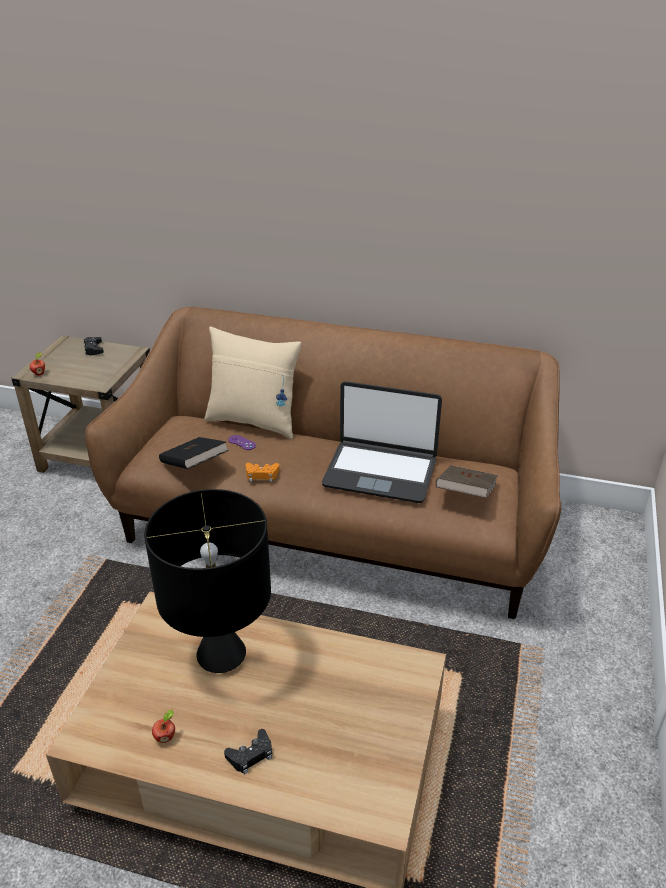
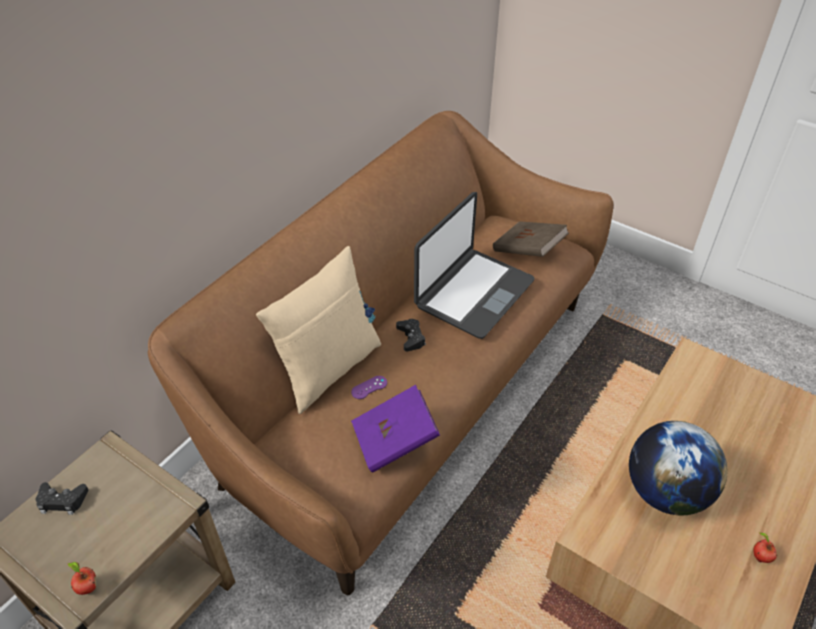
camera: 70 degrees left, 10 degrees up
black table lamp [144,489,271,673] -> globe [629,421,727,515]
black book [159,437,229,469] -> purple book [351,385,440,472]
black game controller [224,729,272,775] -> black game controller moved to [396,319,426,351]
orange game controller [245,463,279,482] -> none

